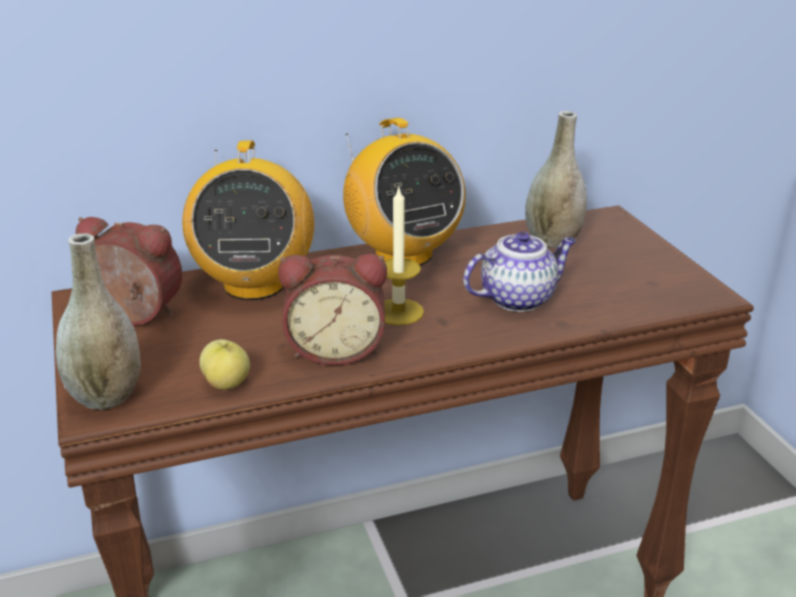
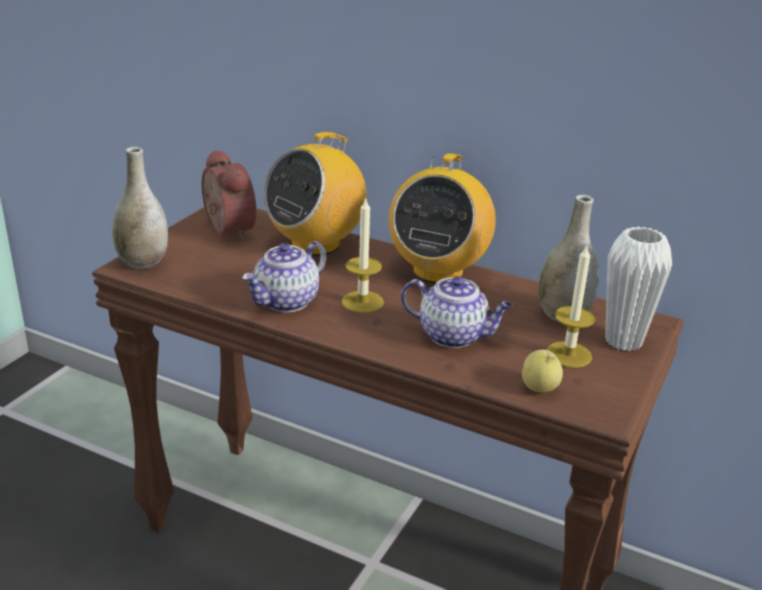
camera: 45 degrees right, 0 degrees up
apple [199,339,250,390] -> apple moved to [522,350,563,393]
alarm clock [278,254,387,365] -> teapot [242,241,326,312]
none -> candle [546,245,595,368]
none -> white vase [605,227,672,351]

